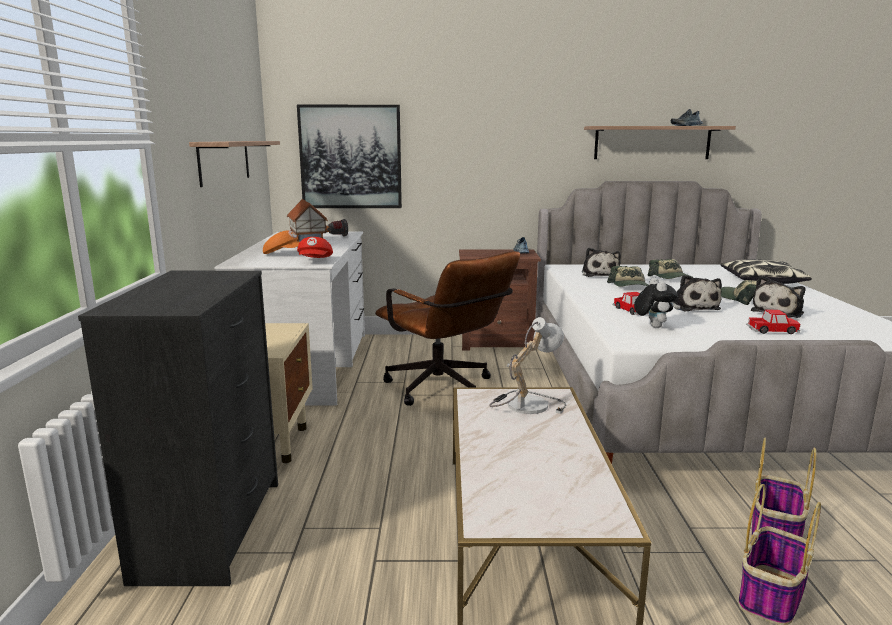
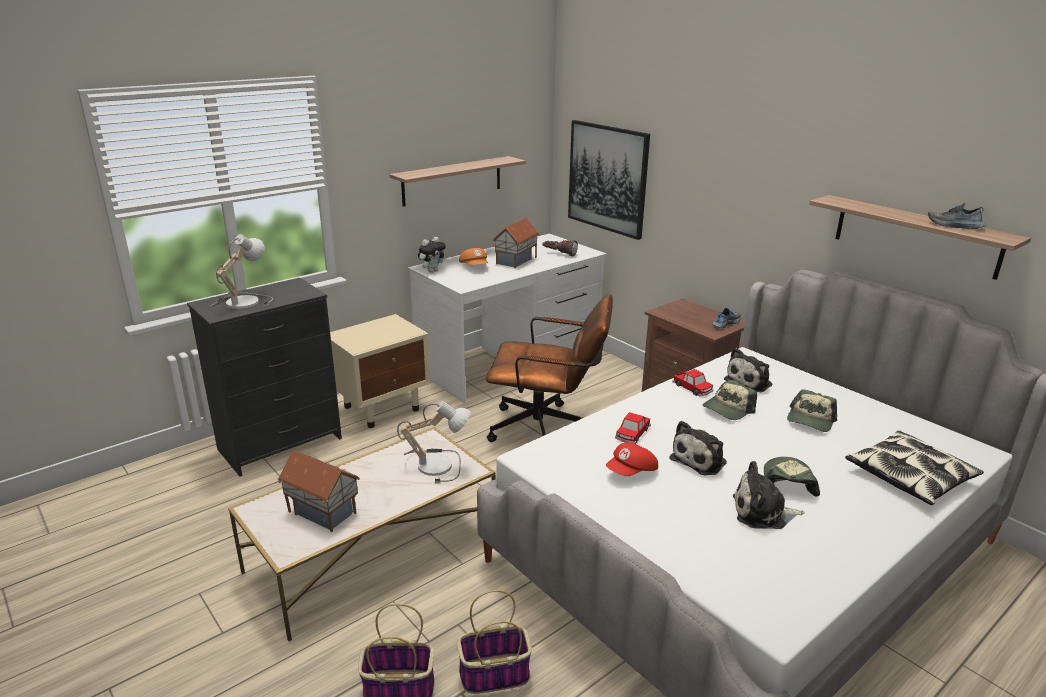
camera: 50 degrees right, 10 degrees up
red cap [297,237,333,258] -> red cap moved to [606,442,658,476]
brown office chair [375,251,520,406] -> brown office chair turned 90 degrees counterclockwise [486,294,613,442]
plush toy [634,278,677,328] -> plush toy moved to [418,237,446,272]
toy car [747,309,801,334] -> toy car moved to [672,369,713,397]
none -> table lamp [210,234,273,309]
none -> toy house [277,450,360,532]

